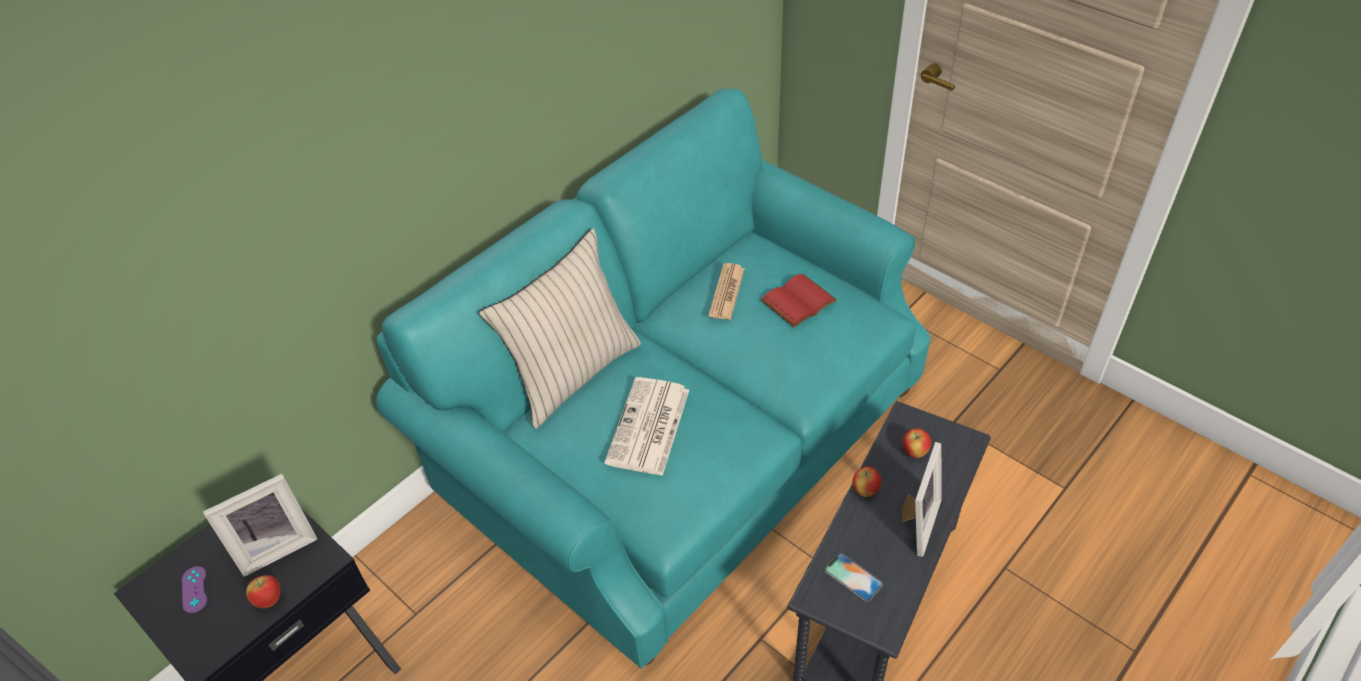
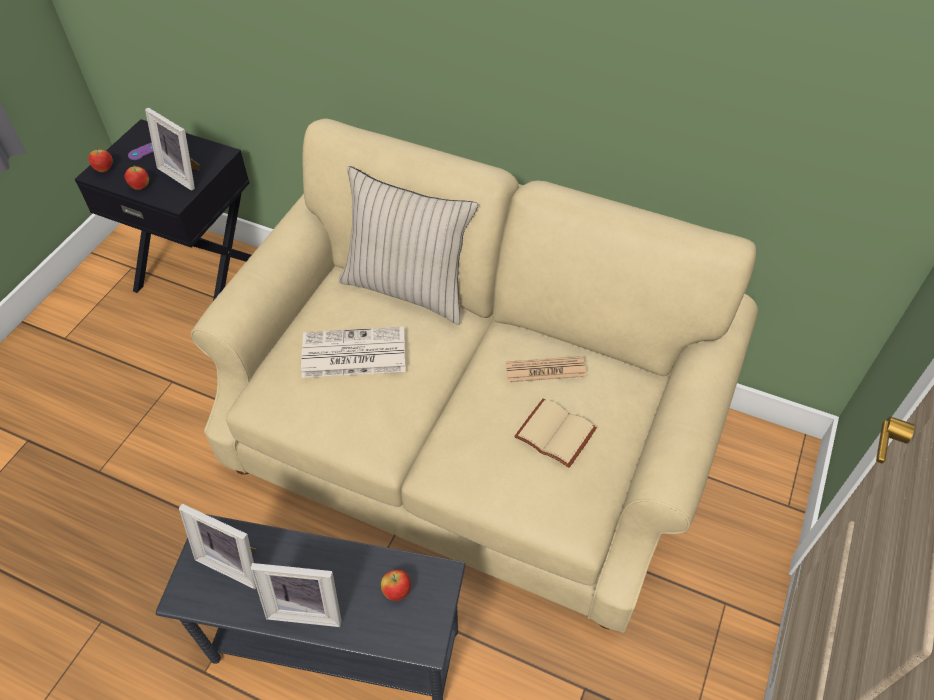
camera: 70 degrees right, 5 degrees up
turquoise sofa [376,88,931,669] -> beige sofa [191,119,758,633]
red book [760,274,837,328] -> beige book [514,399,597,468]
phone [824,553,883,602] -> picture frame [179,504,257,589]
apple [853,467,882,497] -> apple moved to [88,147,113,172]

